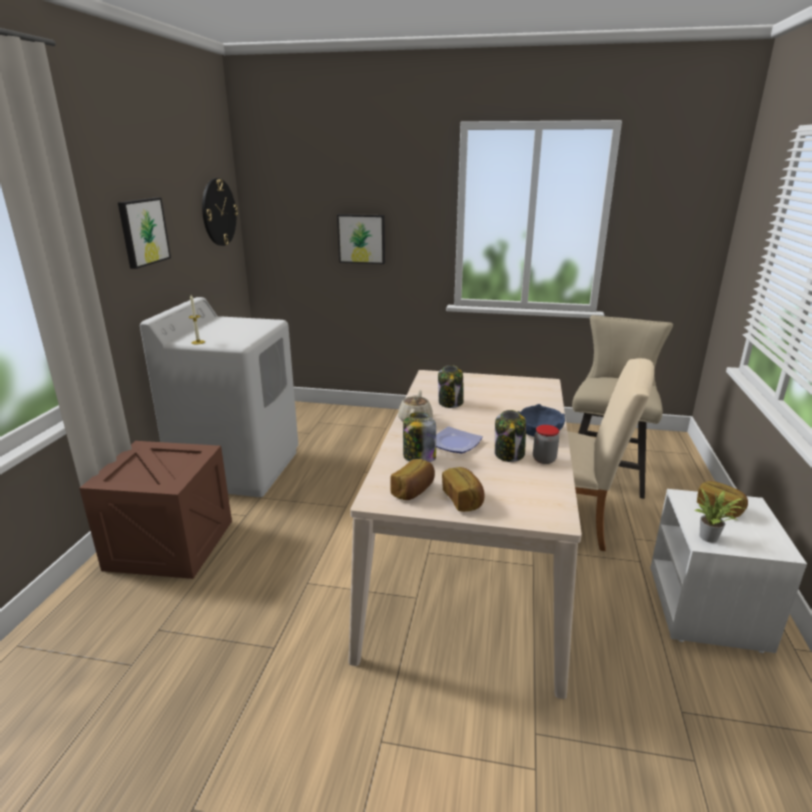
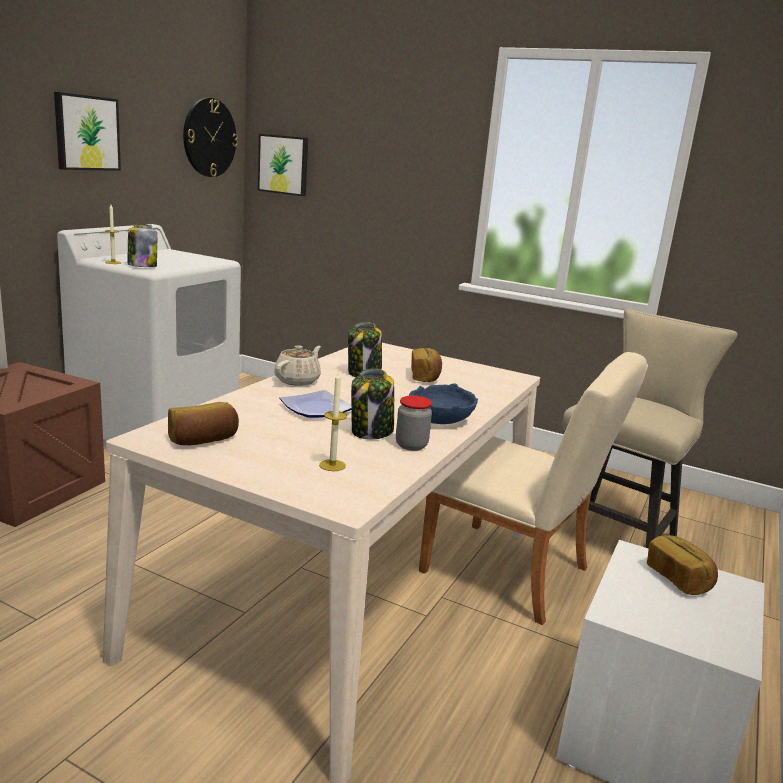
camera: 15 degrees right, 5 degrees down
picture [337,214,385,264] -> picture moved to [258,134,308,196]
jar [403,412,436,462] -> jar moved to [128,224,157,267]
bread [442,467,485,512] -> bread moved to [411,348,442,382]
potted plant [694,489,744,543] -> none
none -> candle [319,371,347,471]

